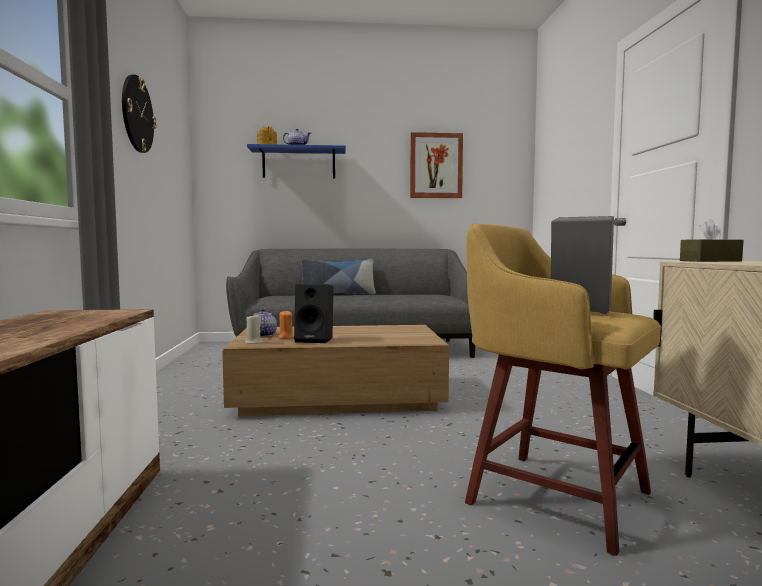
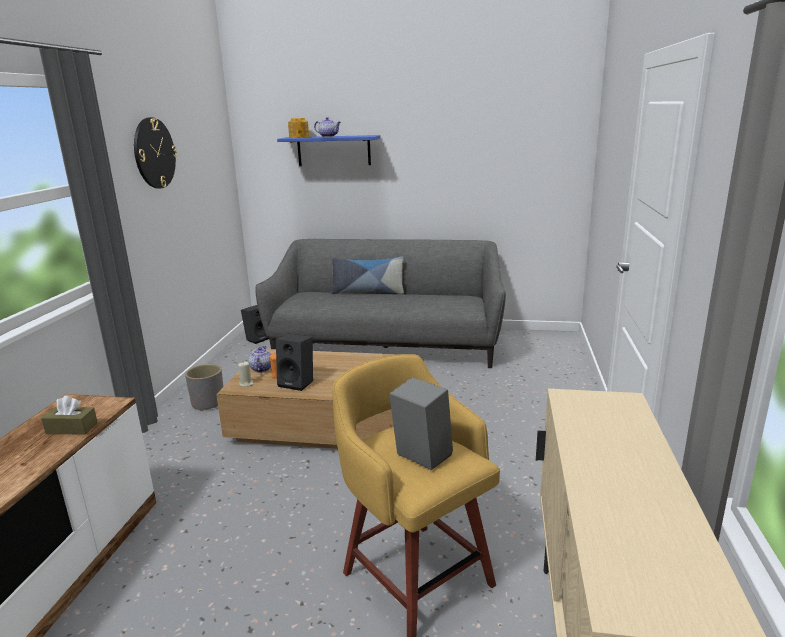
camera: 15 degrees right, 15 degrees up
picture [410,132,463,198] -> none
brown tissue box [680,219,743,262] -> brown tissue box moved to [41,396,98,434]
none -> grey planter [185,364,223,411]
none -> black speaker [241,305,269,344]

